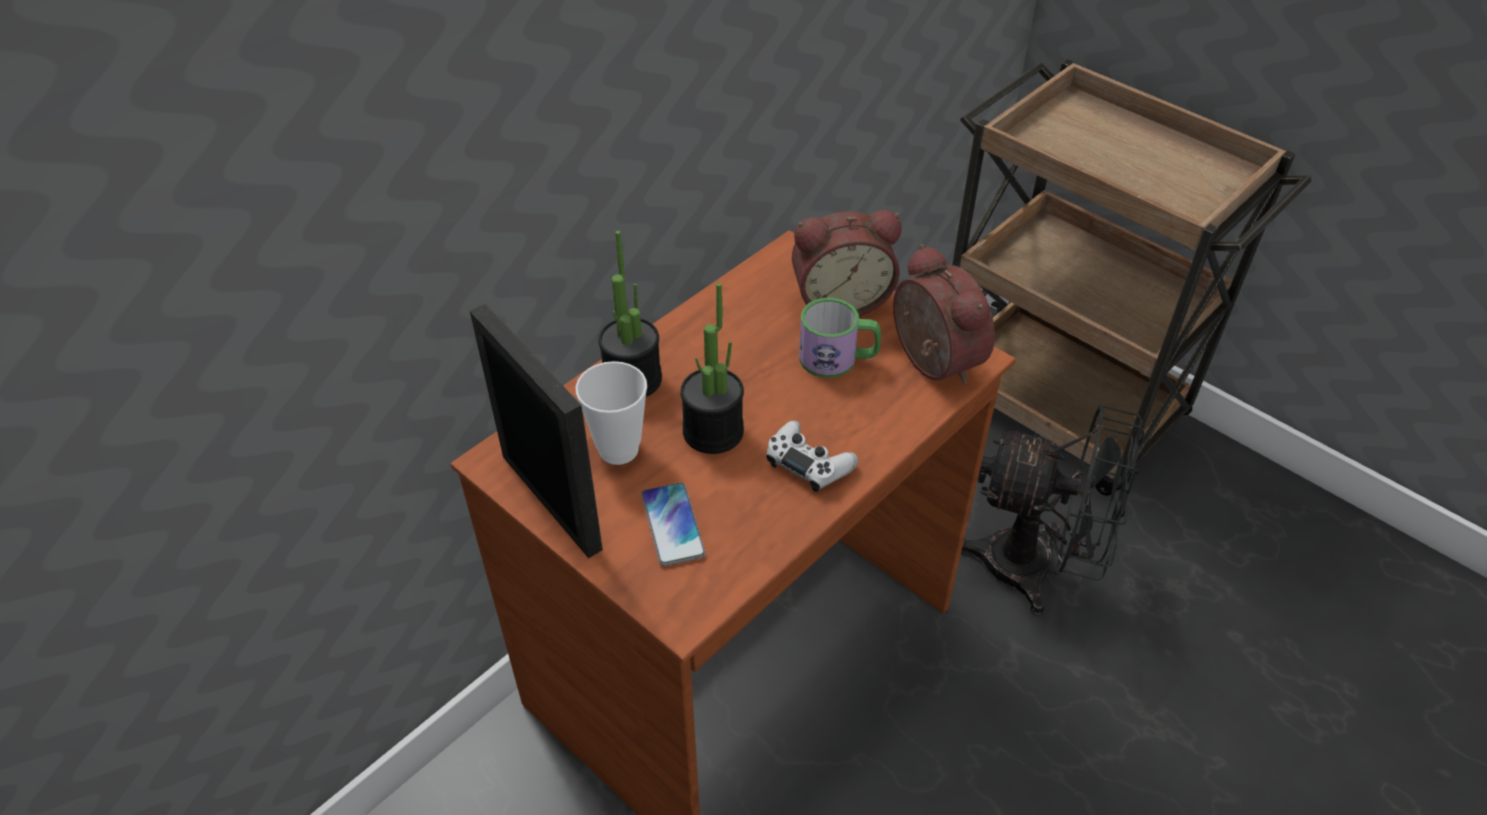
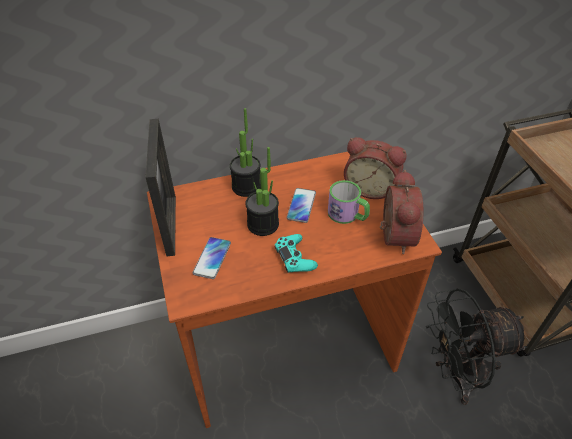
camera: 30 degrees right, 0 degrees up
cup [576,361,647,465] -> none
white game controller [766,420,858,492] -> turquoise game controller [274,234,318,273]
black fan [961,404,1145,615] -> black fan turned 120 degrees clockwise [426,288,527,405]
none -> phone [286,188,316,223]

